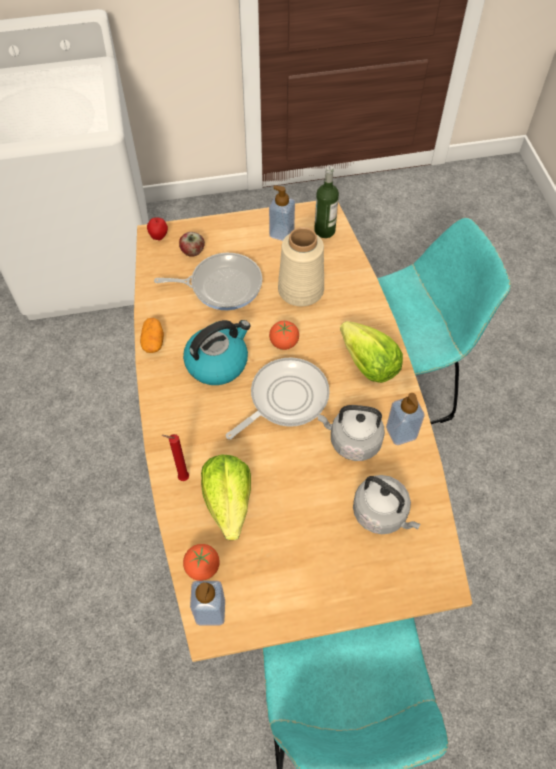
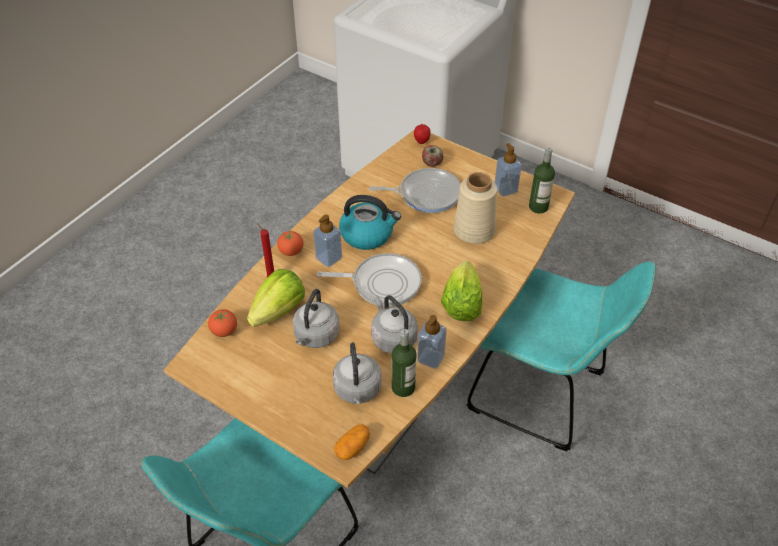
camera: 45 degrees right, 10 degrees down
potato [140,318,164,353] -> potato moved to [334,424,370,460]
frying pan [154,253,262,310] -> frying pan turned 45 degrees counterclockwise [369,168,461,213]
soap dispenser [190,581,225,625] -> soap dispenser moved to [313,215,342,267]
tomato [269,321,299,350] -> tomato moved to [277,231,304,256]
none -> grey kettle [293,289,340,348]
none -> bottle [392,329,416,397]

